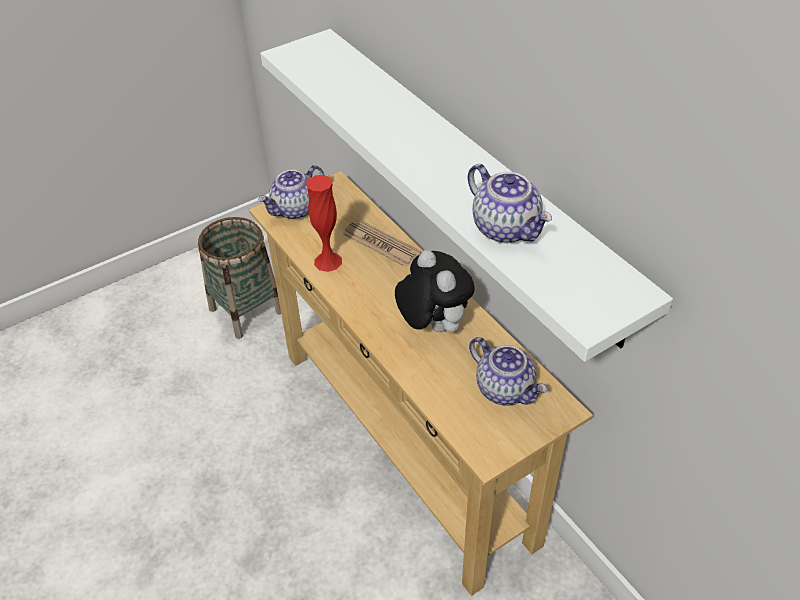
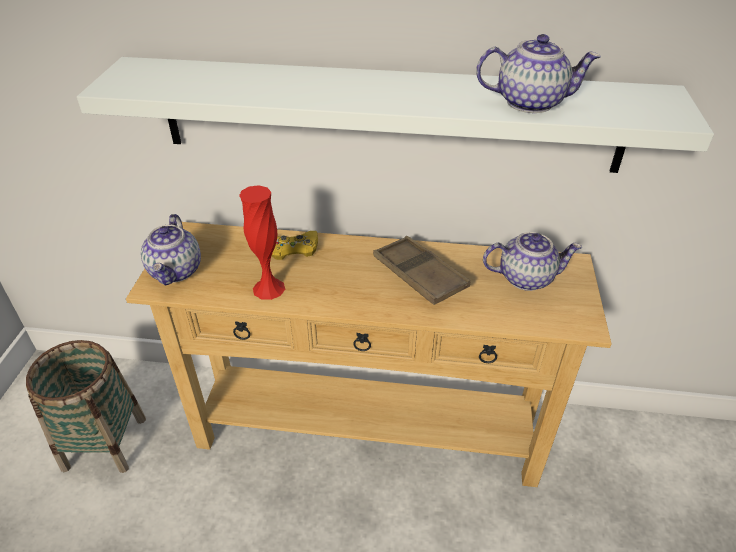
camera: 50 degrees left, 5 degrees down
newspaper [343,219,421,267] -> yellow game controller [271,231,318,260]
plush toy [395,250,475,332] -> brown tray [373,236,470,305]

